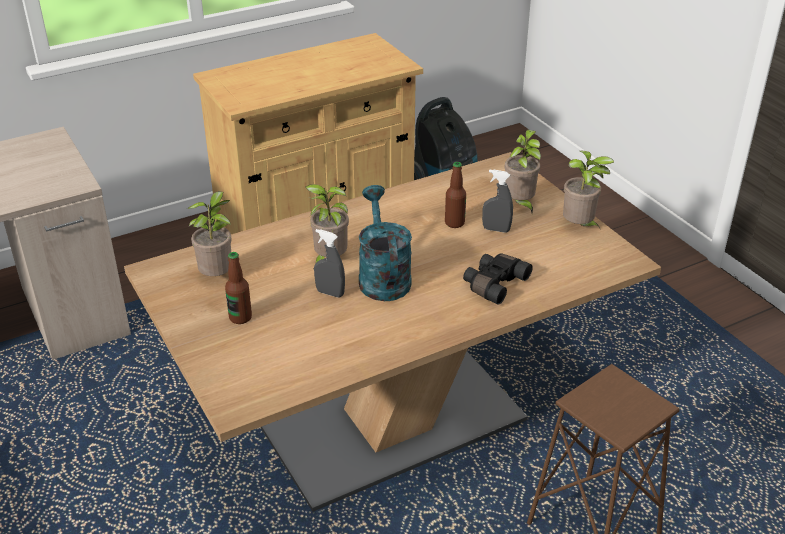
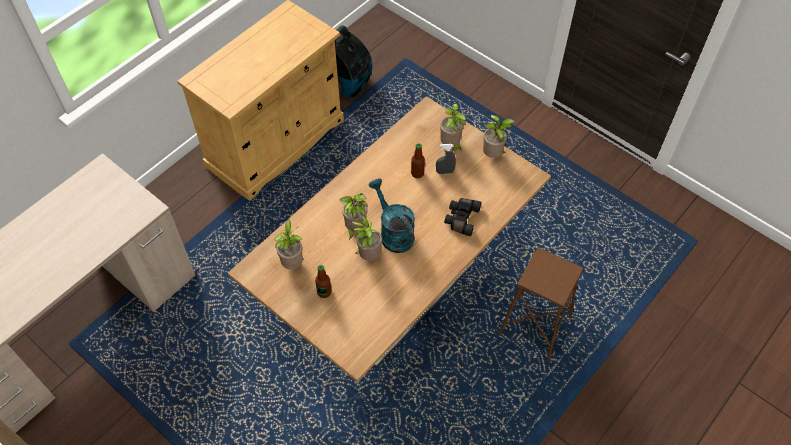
camera: 20 degrees left, 20 degrees up
grey spray bottle [314,229,345,298] -> potted plant [351,215,382,261]

